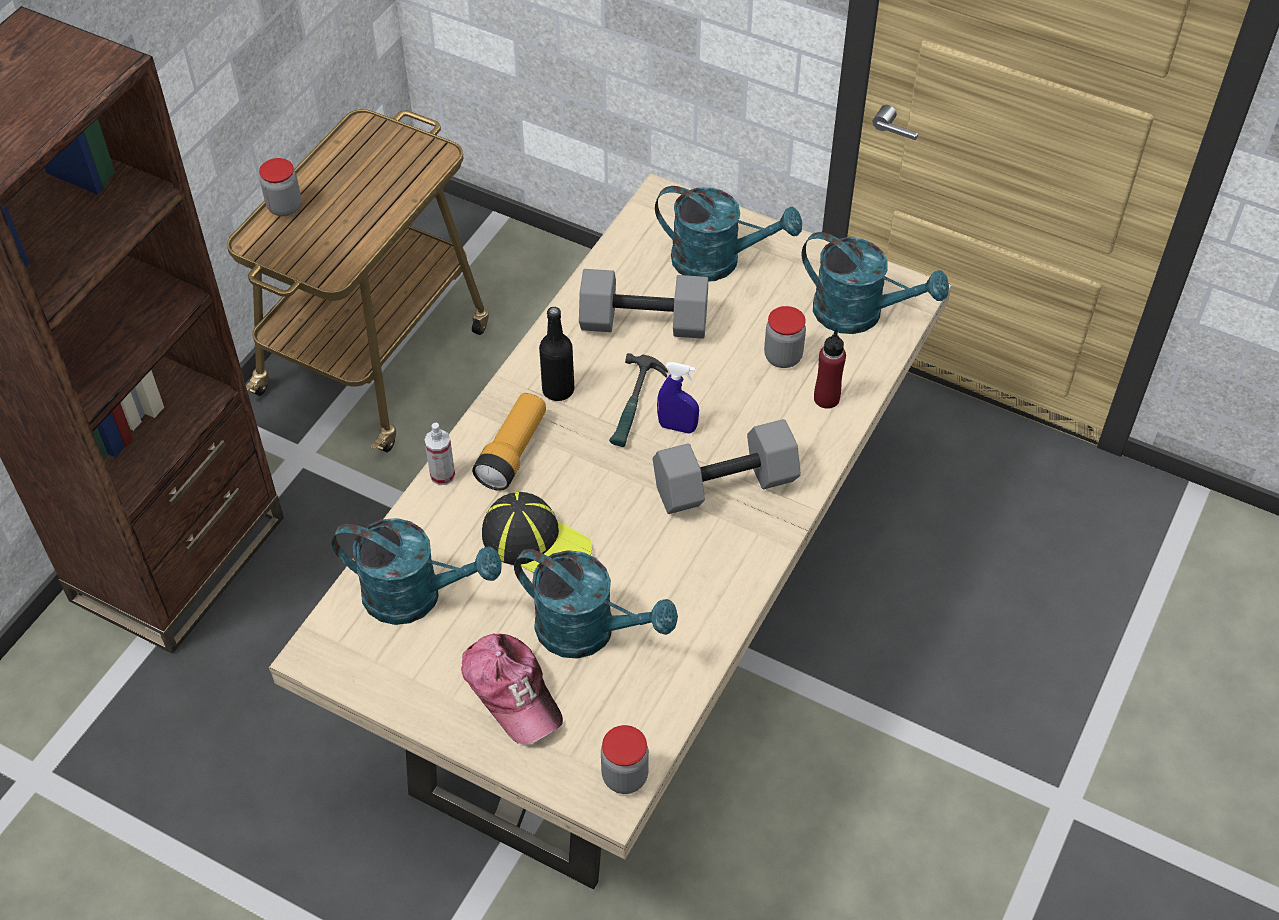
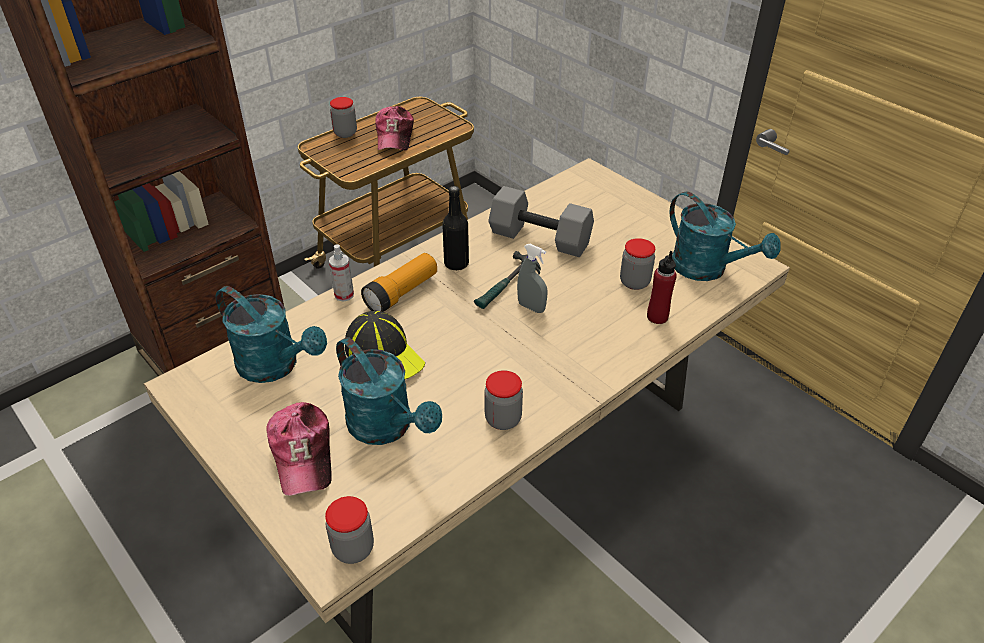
camera: 20 degrees right, 10 degrees down
grey dumbbell [653,419,801,514] -> none
turquoise watering can [655,186,802,282] -> none
blue spray bottle [657,362,699,433] -> grey spray bottle [517,244,547,313]
none -> cap [375,106,414,150]
none -> jar [484,370,523,430]

